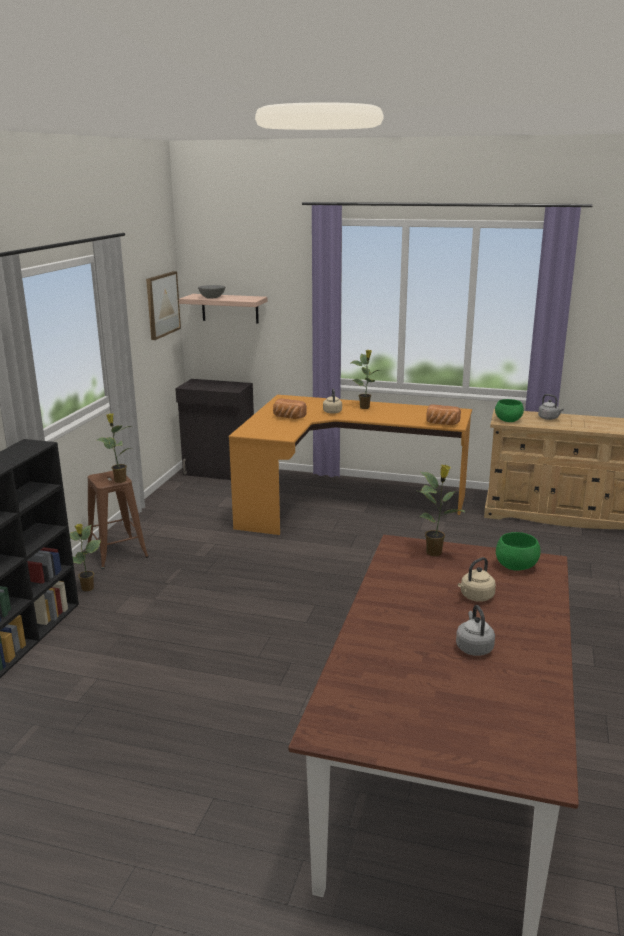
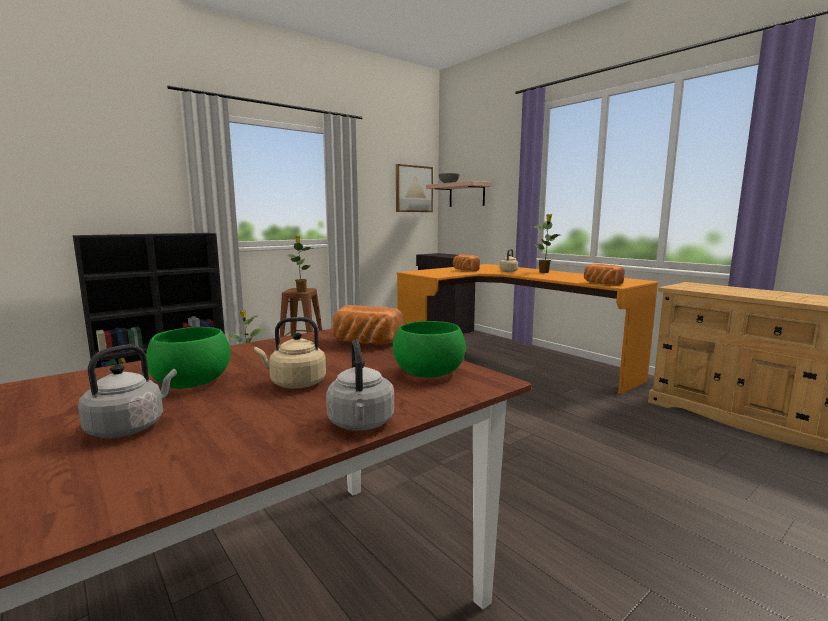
camera: 35 degrees right, 10 degrees down
potted plant [415,465,466,556] -> bread [333,305,403,345]
green bowl [495,399,524,422] -> green bowl moved to [146,327,231,389]
grey kettle [538,394,564,420] -> grey kettle moved to [326,340,394,431]

